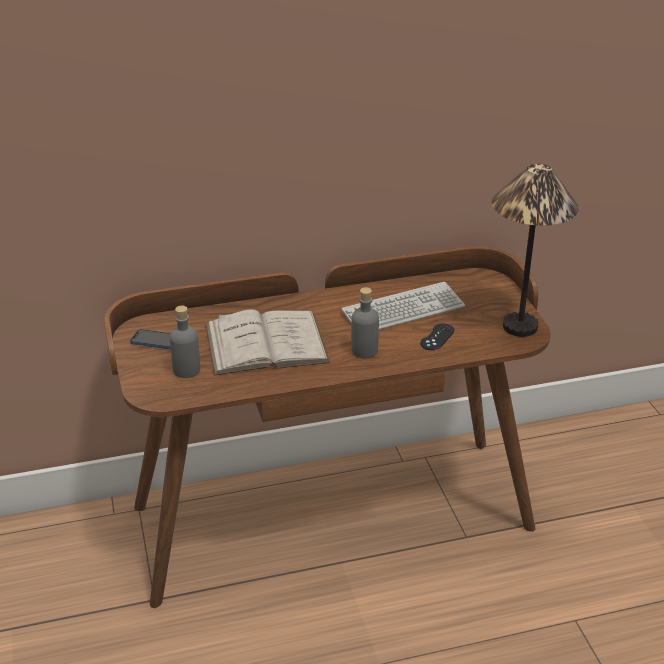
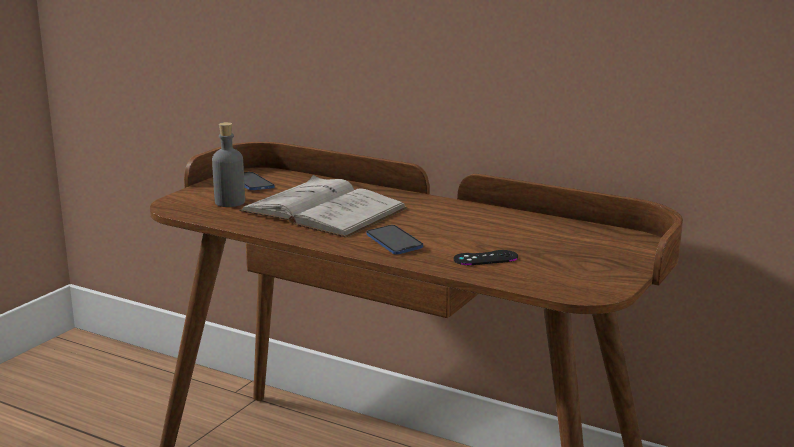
camera: 45 degrees right, 15 degrees down
keyboard [341,282,465,330] -> none
grey bottle [351,287,379,358] -> phone [367,225,423,254]
table lamp [492,164,579,337] -> none

